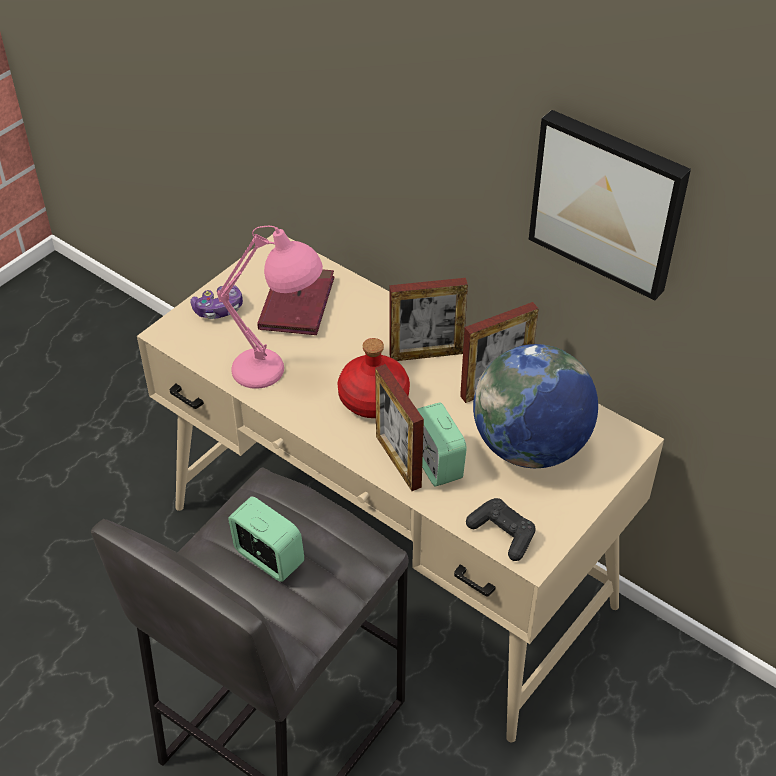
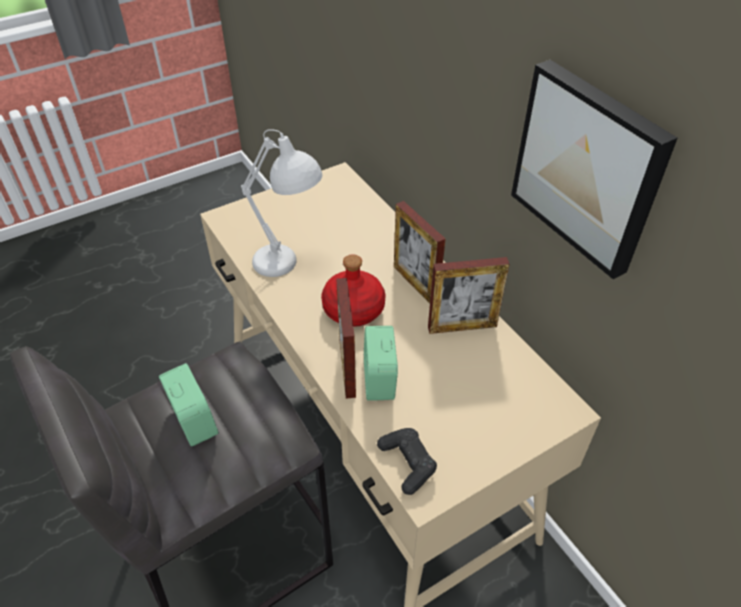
camera: 20 degrees right, 0 degrees up
game controller [191,285,243,319] -> none
pink table lamp [217,226,323,389] -> white table lamp [241,129,322,277]
red book [257,269,335,335] -> none
picture frame [389,278,468,361] -> picture frame turned 45 degrees clockwise [394,201,446,303]
globe [473,344,598,468] -> none

